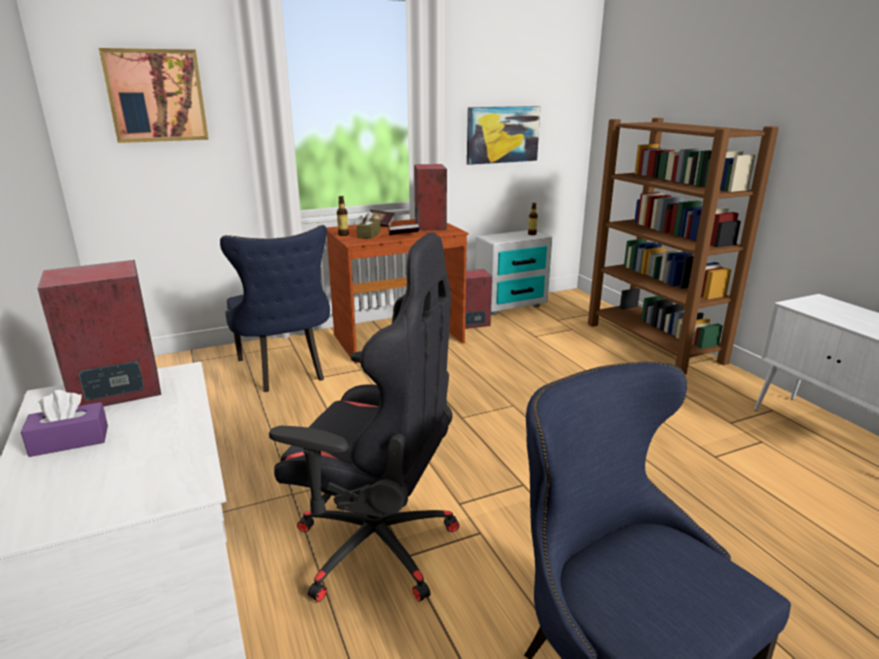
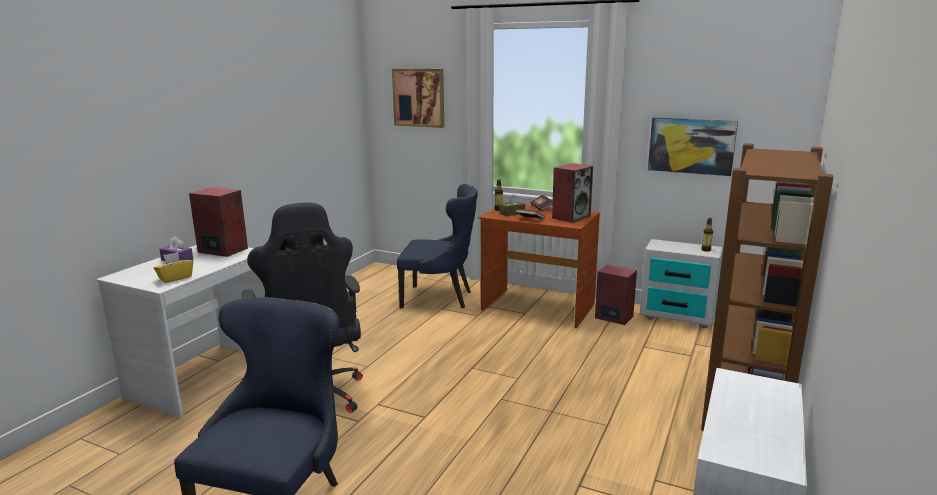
camera: 50 degrees right, 5 degrees down
blue chair [220,225,330,392] -> blue chair turned 105 degrees counterclockwise [397,184,478,308]
none -> yellow tissue box [154,252,193,283]

